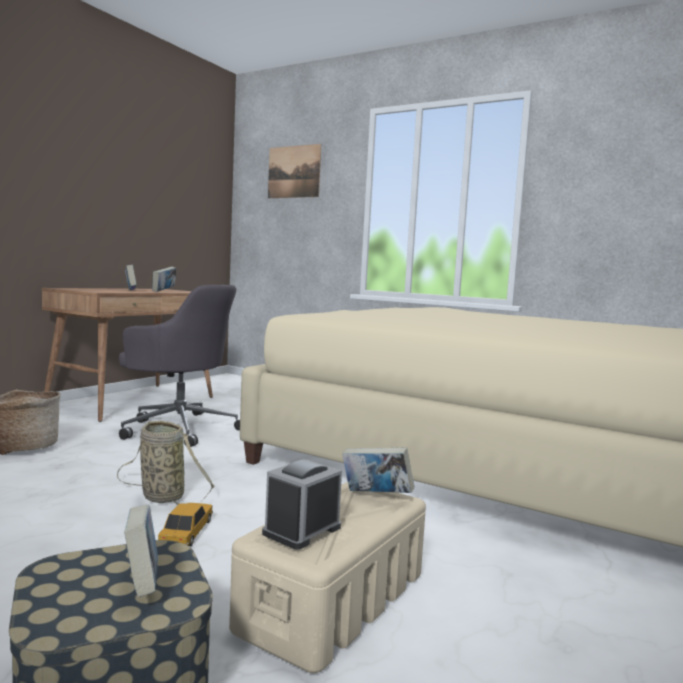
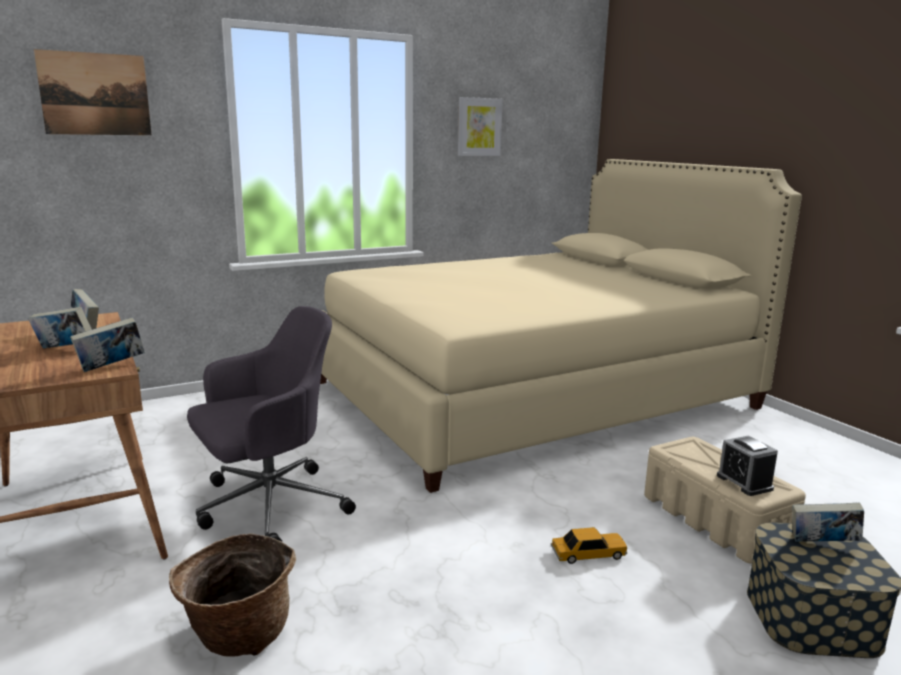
camera: 60 degrees left, 10 degrees up
basket [117,421,215,505] -> none
toy car [158,503,213,546] -> toy car turned 135 degrees clockwise [551,527,627,564]
book [342,447,414,493] -> book moved to [70,318,145,372]
none -> picture [458,97,503,156]

